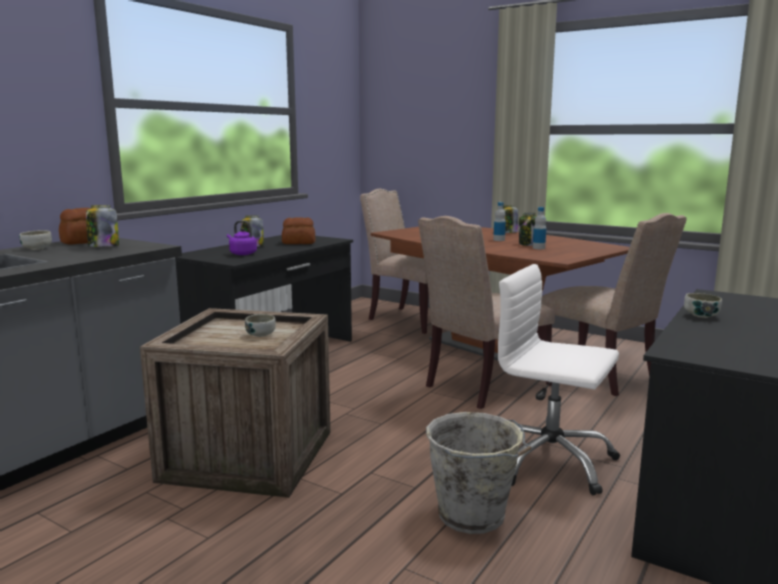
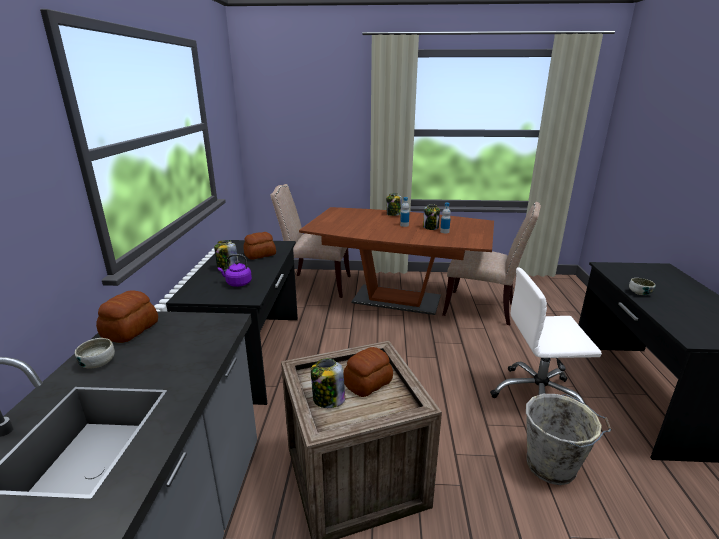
camera: 30 degrees left, 10 degrees up
jar [86,205,119,247] -> jar moved to [311,359,345,408]
bowl [245,314,276,337] -> bread [343,347,393,397]
beige chair [418,216,555,409] -> none

